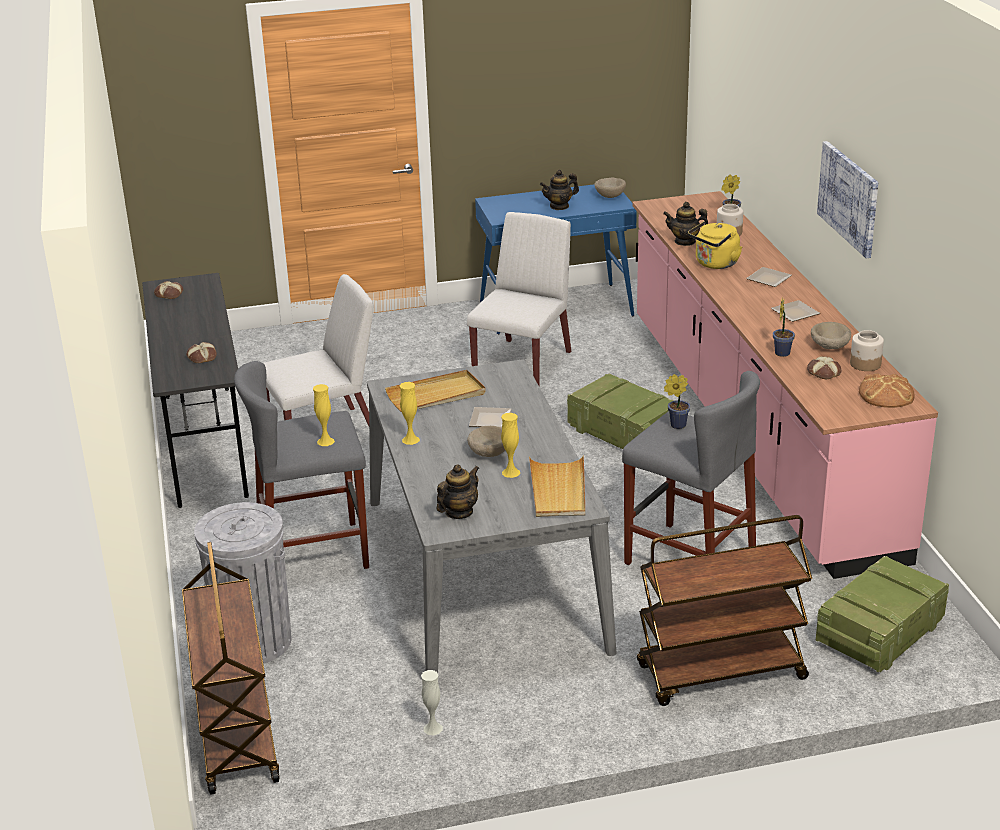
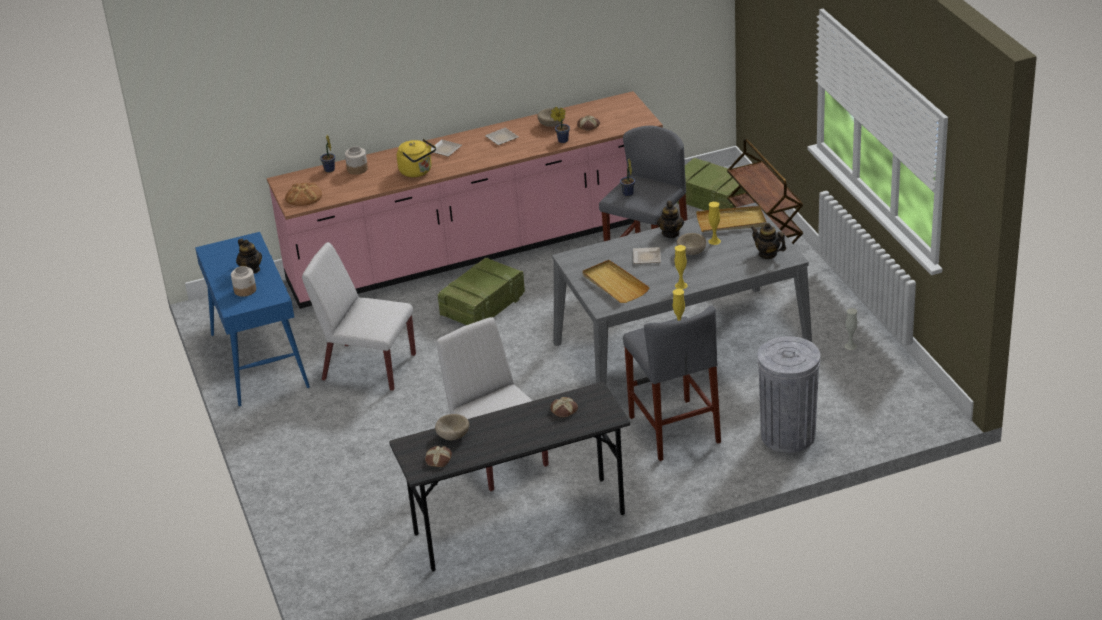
camera: 95 degrees left, 5 degrees up
brown cart [182,542,280,795] -> none
beige bowl [594,178,626,198] -> beige bowl moved to [435,414,469,441]
teapot [663,202,708,246] -> teapot moved to [657,201,684,238]
picture [817,141,878,258] -> none
jar [850,330,884,371] -> jar moved to [231,266,256,297]
bread [859,373,915,408] -> bread moved to [285,182,322,206]

